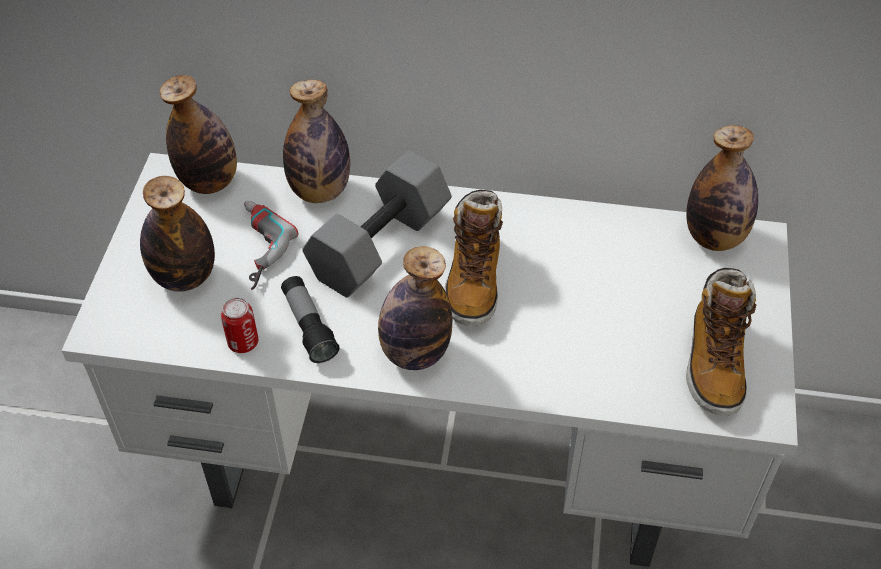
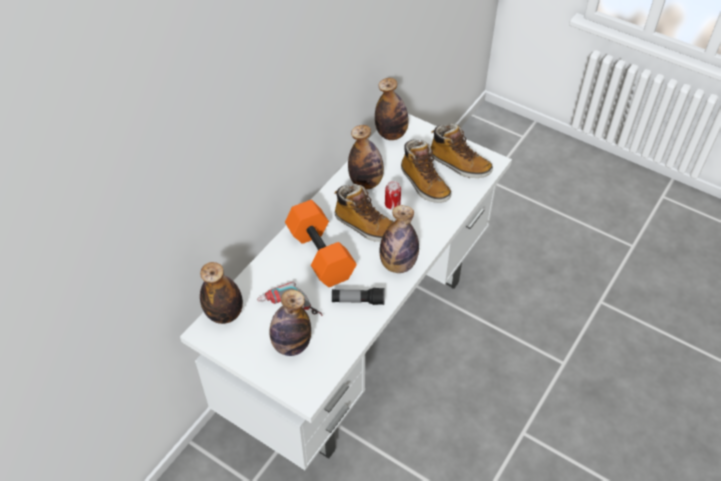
camera: 65 degrees left, 0 degrees up
can [221,298,258,353] -> can moved to [385,181,401,210]
bottle [283,79,350,203] -> bottle moved to [348,125,384,189]
grey dumbbell [302,150,452,298] -> orange dumbbell [285,200,357,287]
none -> boot [401,140,451,203]

